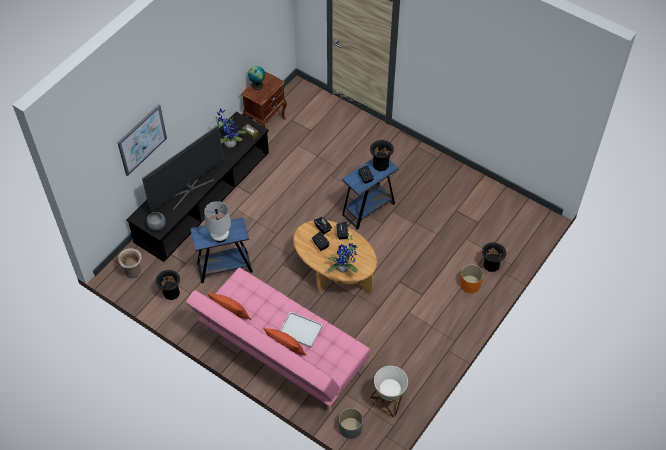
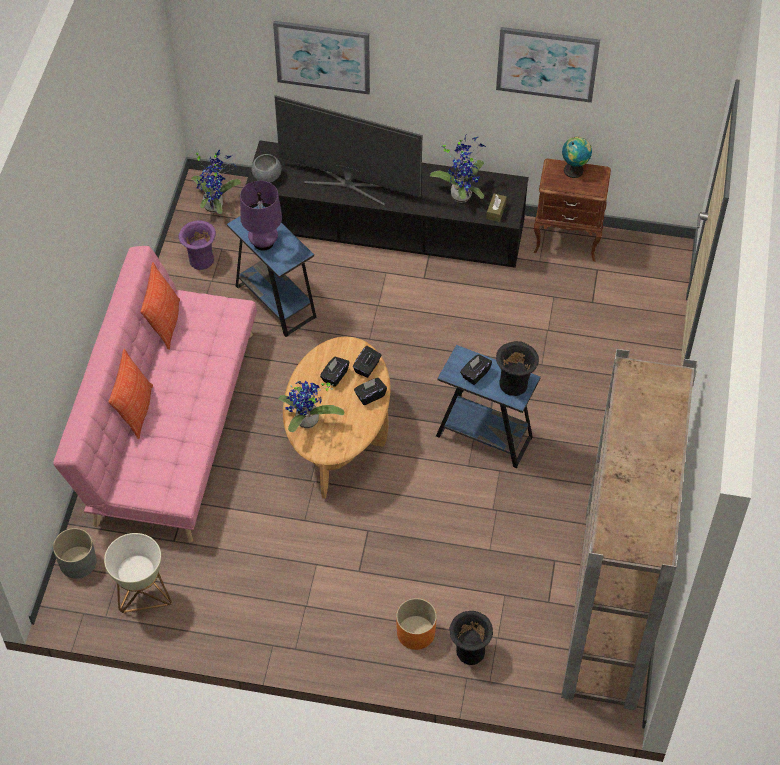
camera: 65 degrees right, 0 degrees up
beige vase [118,248,142,278] -> potted plant [191,149,241,214]
black vase [156,270,180,300] -> purple vase [179,220,216,270]
white table lamp [204,201,231,243] -> purple table lamp [240,181,282,251]
white tray [280,312,323,347] -> none
none -> picture [496,27,600,103]
none -> brown bookcase [561,349,698,710]

